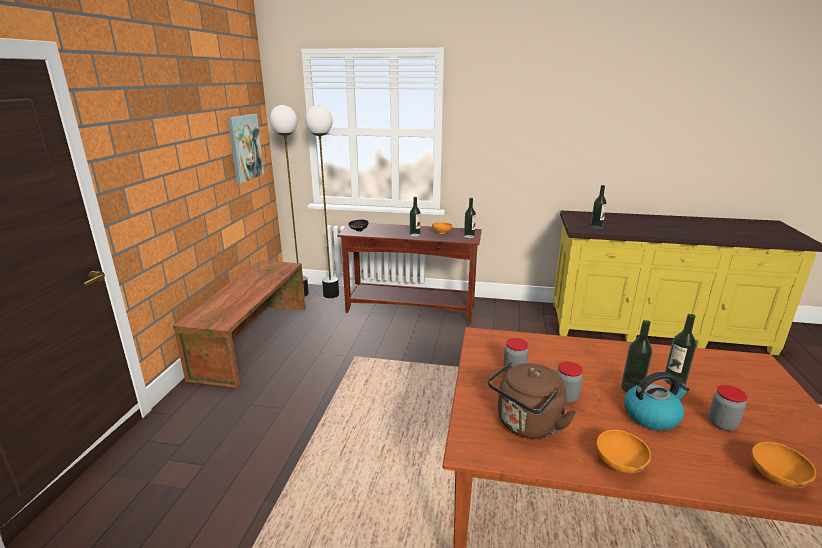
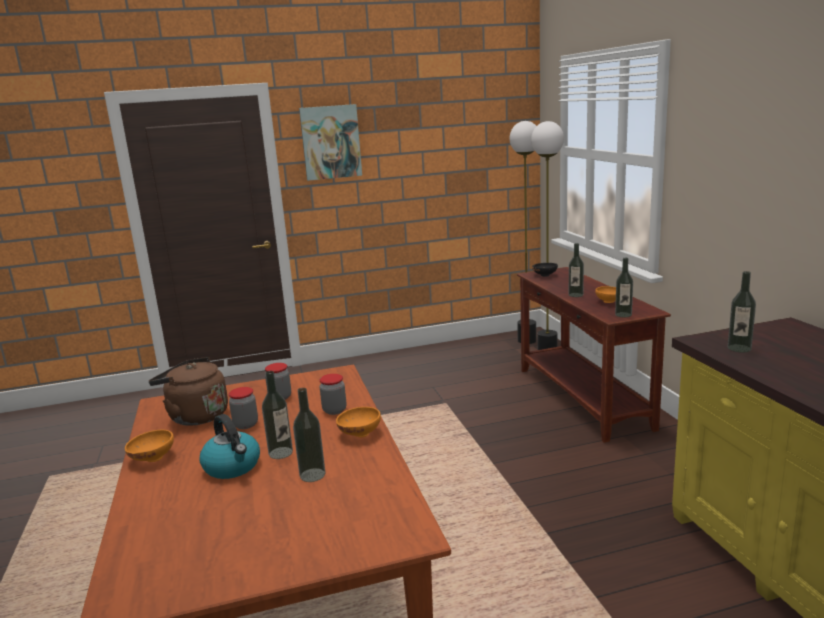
camera: 65 degrees right, 5 degrees down
brown bench [173,260,306,388] -> none
picture [228,114,264,184] -> picture moved to [299,104,362,181]
jar [708,385,748,431] -> jar moved to [320,374,346,415]
orange bowl [751,442,816,488] -> orange bowl moved to [336,407,381,438]

